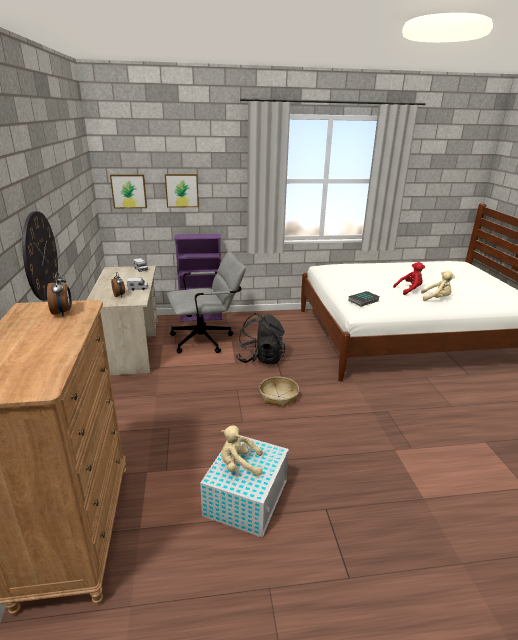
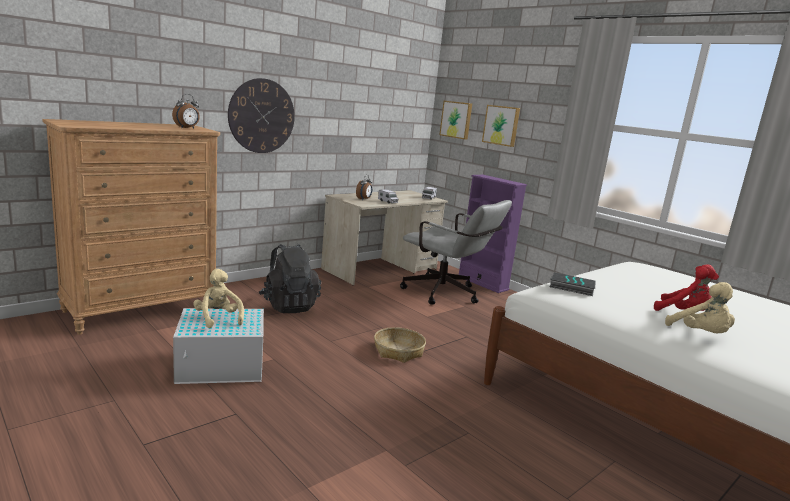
camera: 55 degrees right, 10 degrees down
black backpack [236,313,285,364] -> black backpack moved to [259,244,321,313]

